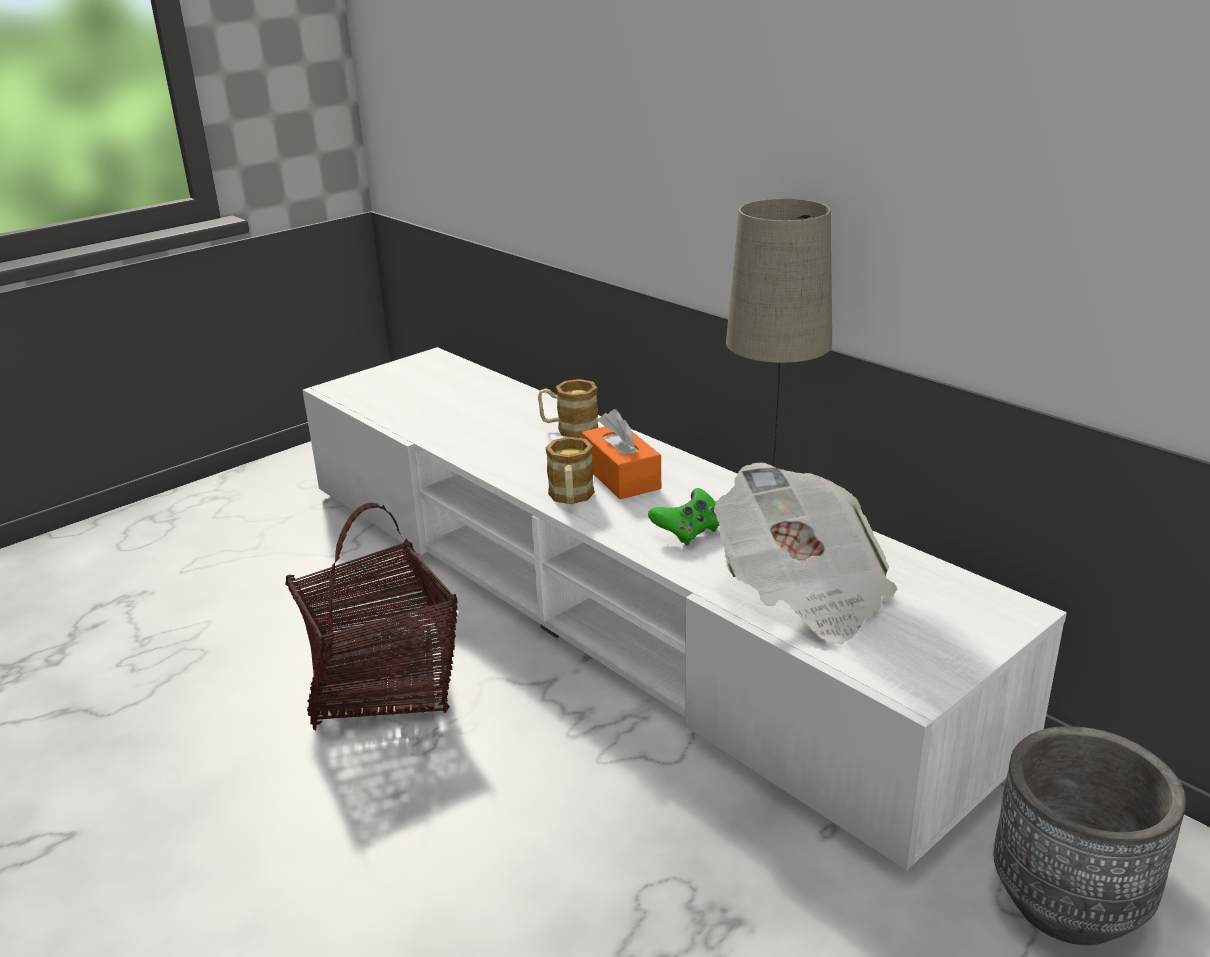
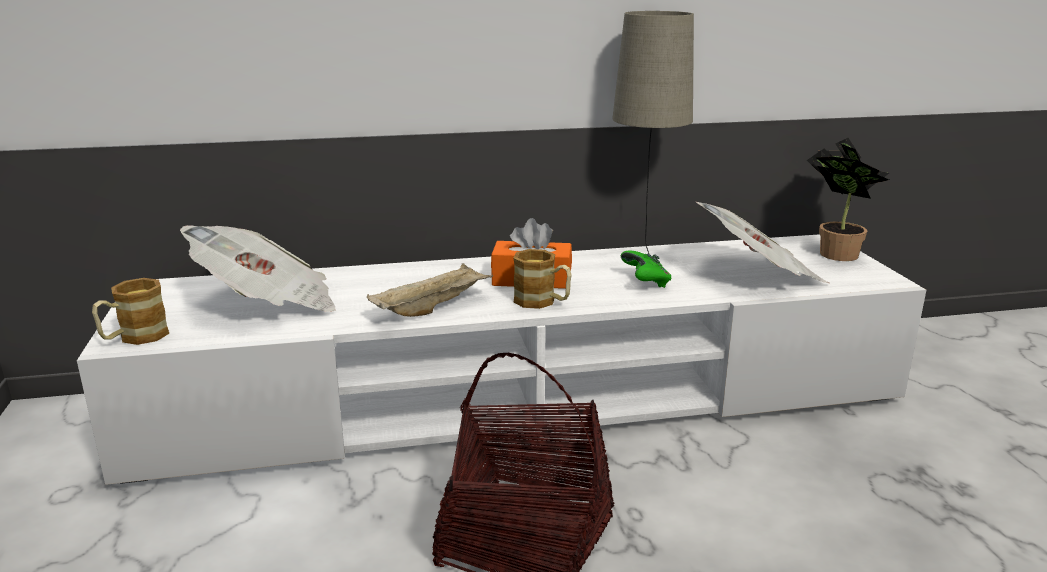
camera: 60 degrees left, 5 degrees down
mug [538,379,599,438] -> mug moved to [92,278,169,345]
grey planter [994,726,1186,945] -> none
none -> newspaper [180,225,336,312]
none -> beige tray [367,263,493,317]
none -> potted plant [807,138,889,261]

